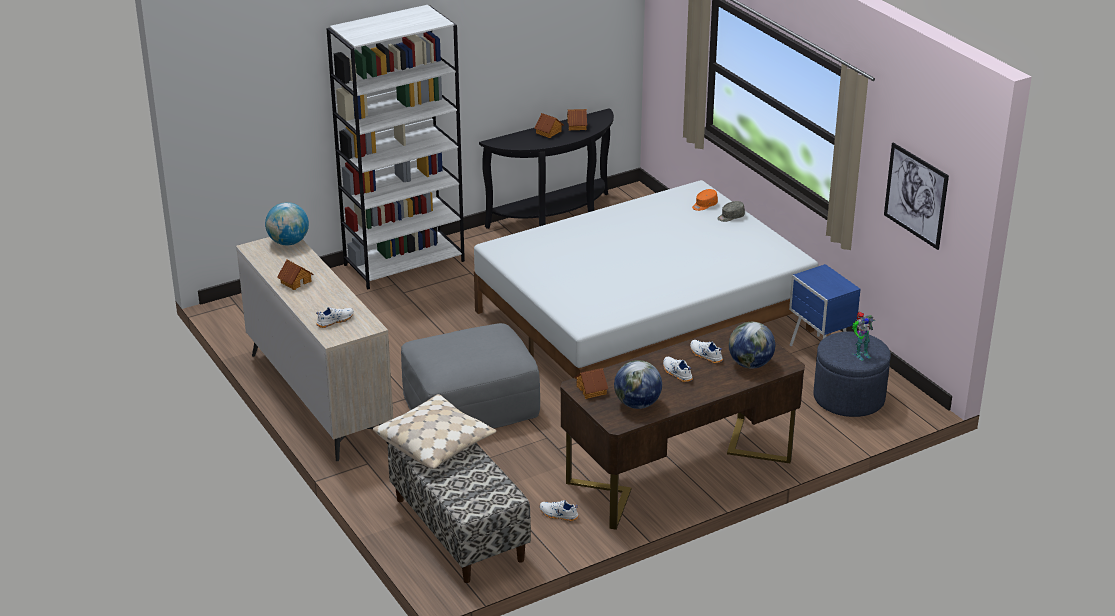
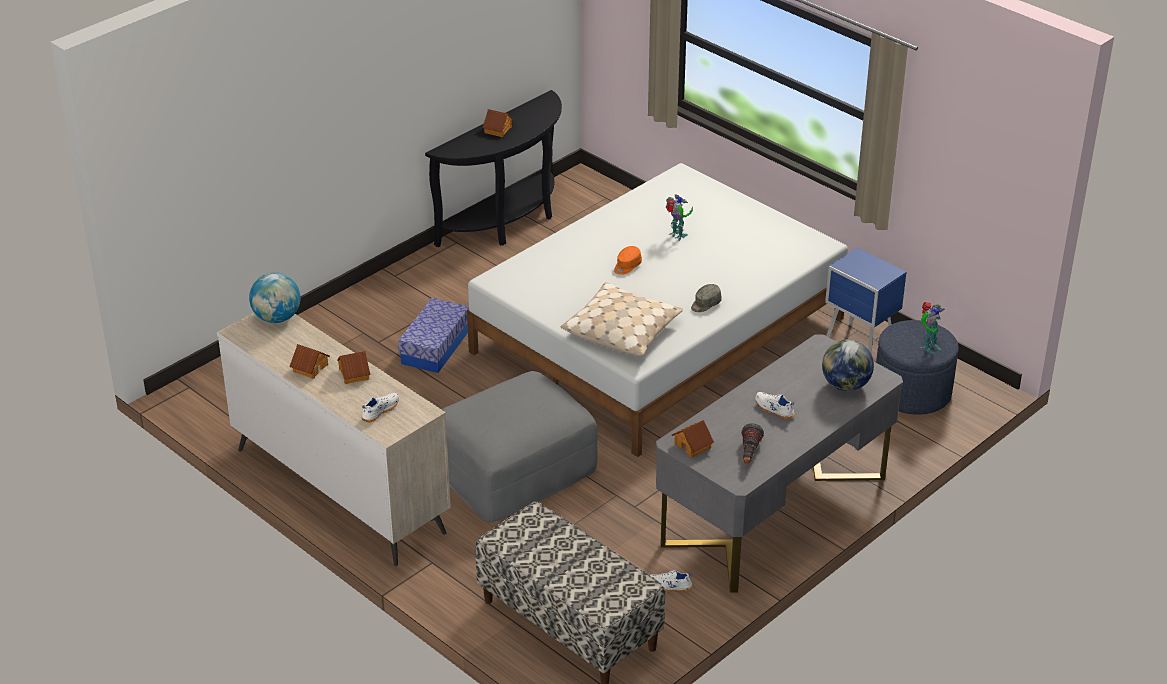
camera: 15 degrees left, 5 degrees up
white bookcase [326,5,465,290] -> none
beige pillow [373,394,497,469] -> beige pillow moved to [561,282,683,356]
brown desk [560,322,805,530] -> grey desk [656,334,903,593]
toy house [567,109,587,131] -> toy house moved to [337,351,370,384]
globe [614,360,662,409] -> flashlight [741,423,764,464]
white shoe [690,340,723,363] -> none
orange cap [692,189,718,211] -> orange cap moved to [614,246,642,275]
grey cap [717,201,745,222] -> grey cap moved to [691,284,721,312]
picture [884,142,949,250] -> none
none -> storage box [398,298,469,373]
none -> toy robot [666,195,693,241]

